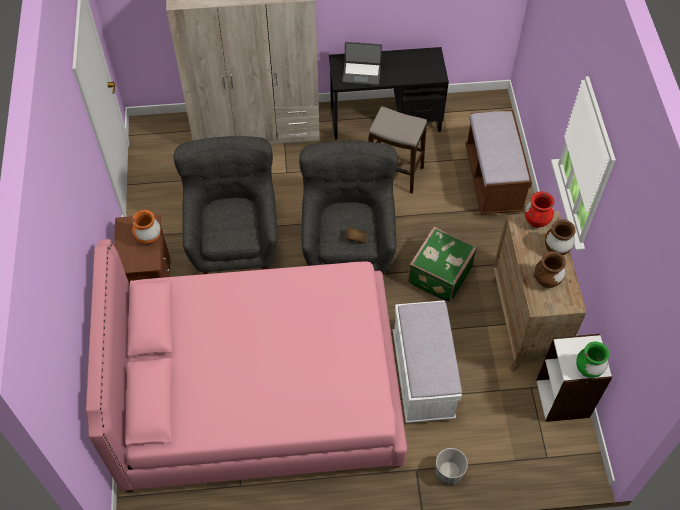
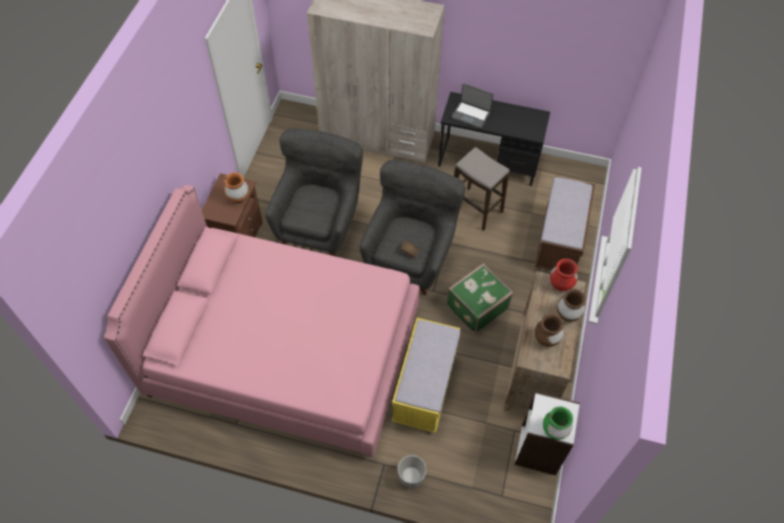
camera: 20 degrees right, 0 degrees up
white bench [393,300,462,423] -> yellow bench [392,318,461,433]

